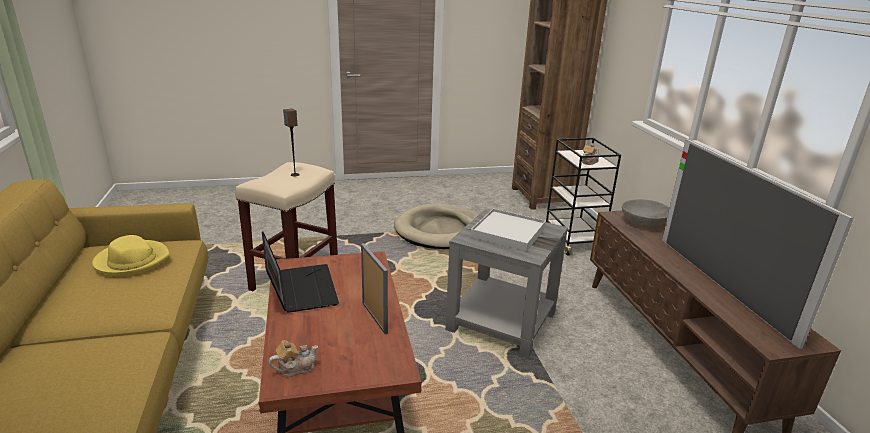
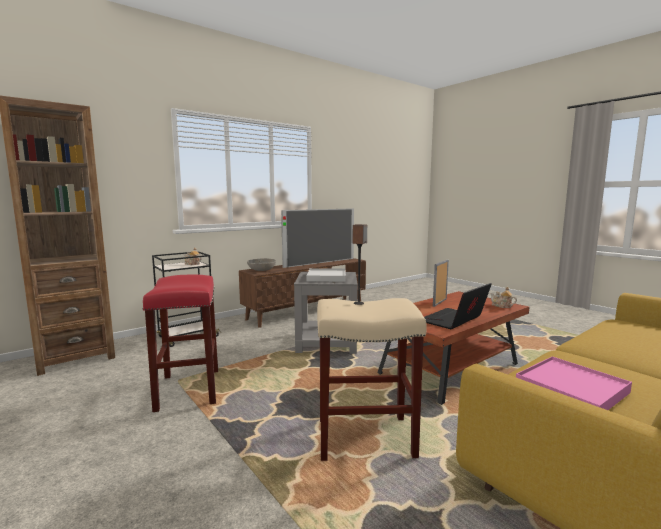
camera: 115 degrees left, 15 degrees down
yellow hat [92,235,170,276] -> pink tray [516,356,632,410]
beige dog bed [394,203,479,249] -> red stool [143,274,218,412]

